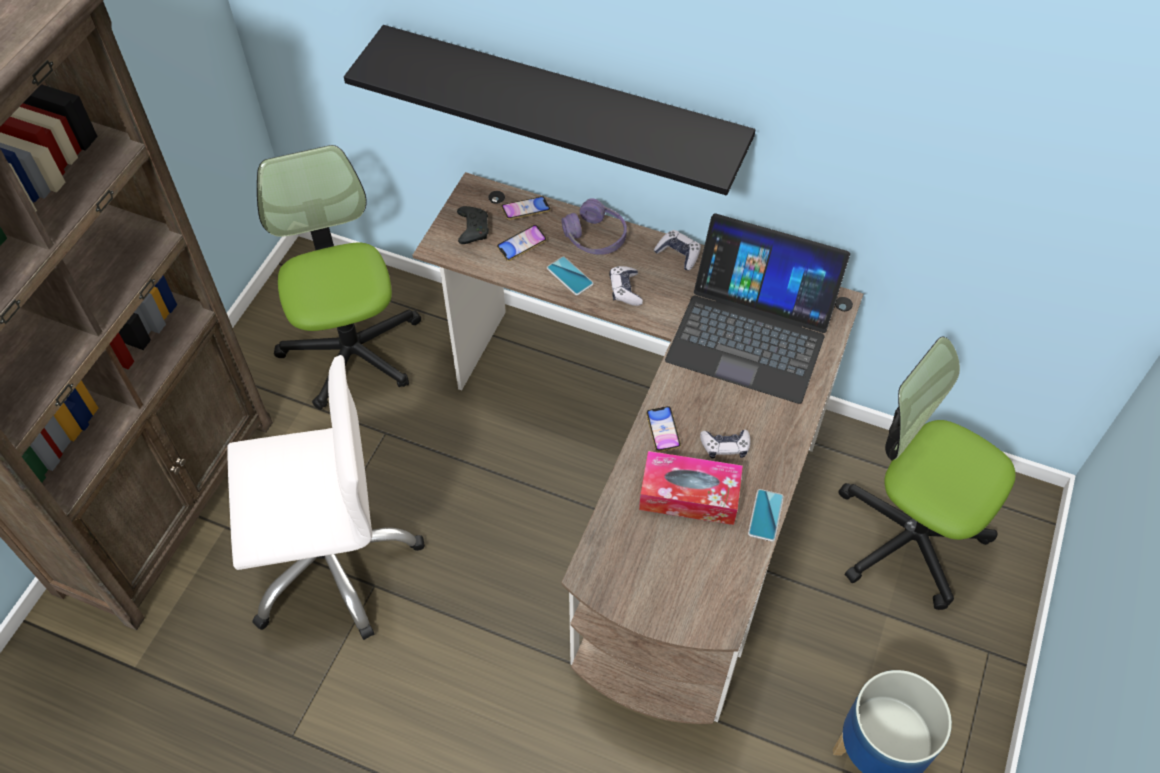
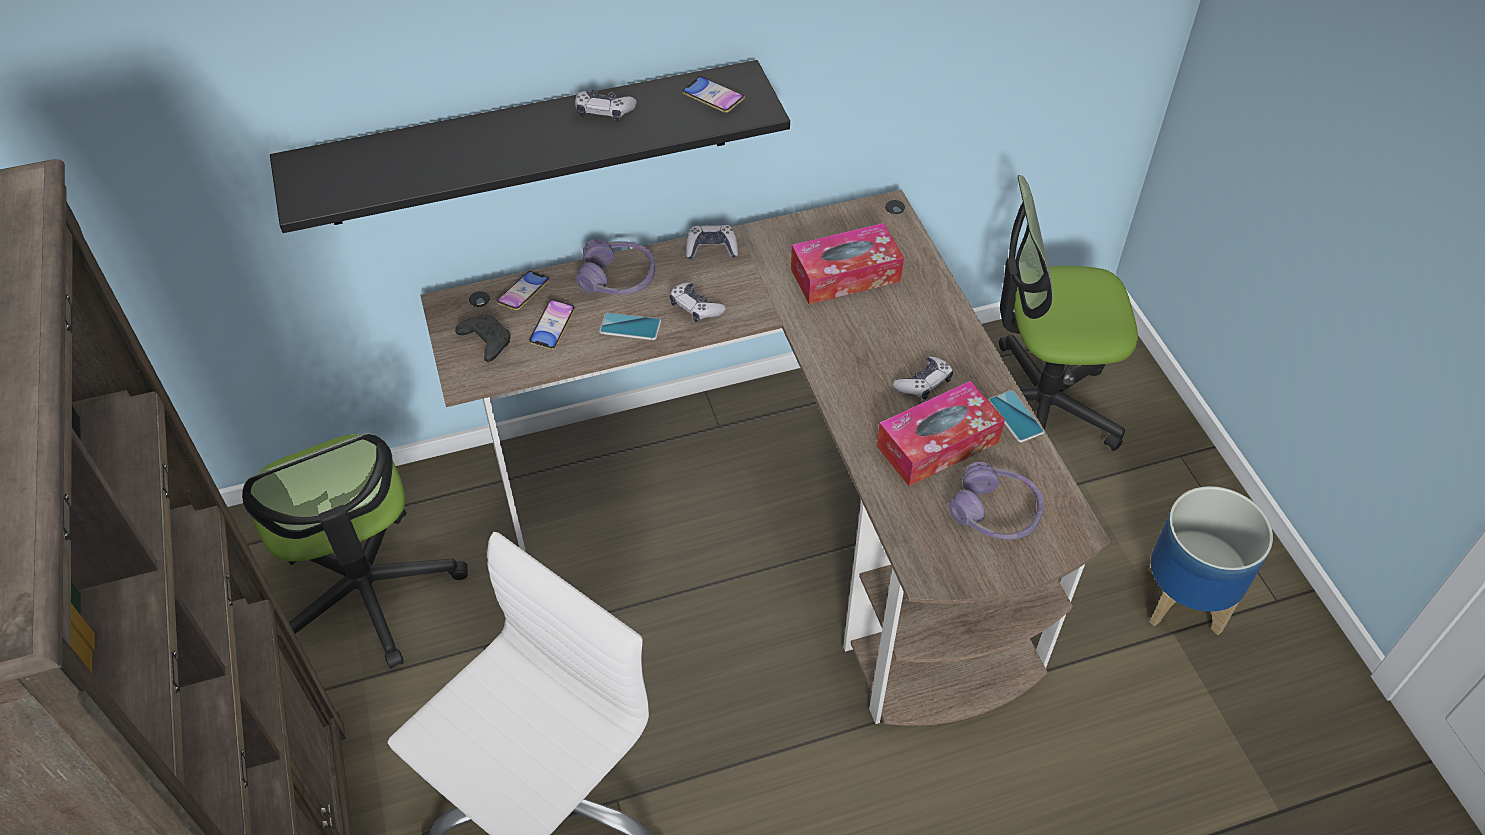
camera: 40 degrees left, 5 degrees down
office chair [257,145,421,410] -> office chair turned 150 degrees counterclockwise [242,433,468,669]
phone [646,406,681,452] -> phone moved to [682,76,745,113]
laptop [665,213,850,404] -> tissue box [791,223,904,304]
none -> game controller [575,90,637,122]
none -> purple headphones [949,462,1044,540]

